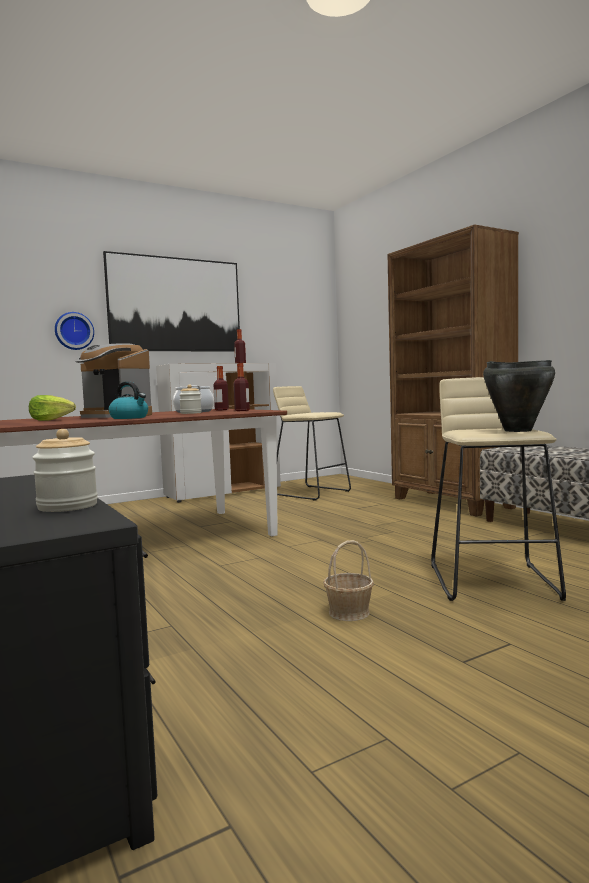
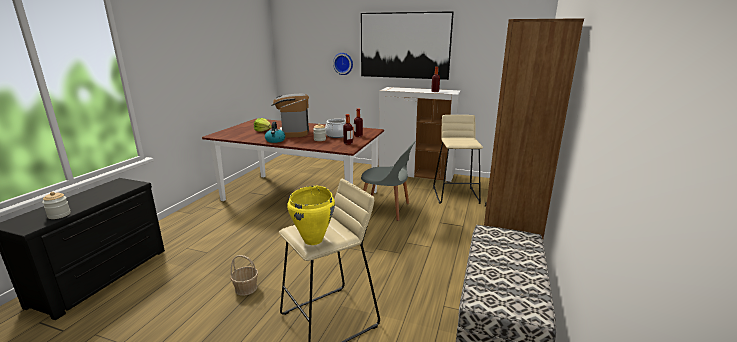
camera: 50 degrees right, 15 degrees up
black cooking pot [483,360,555,432] -> yellow cooking pot [287,186,335,245]
none -> grey chair [361,141,416,221]

